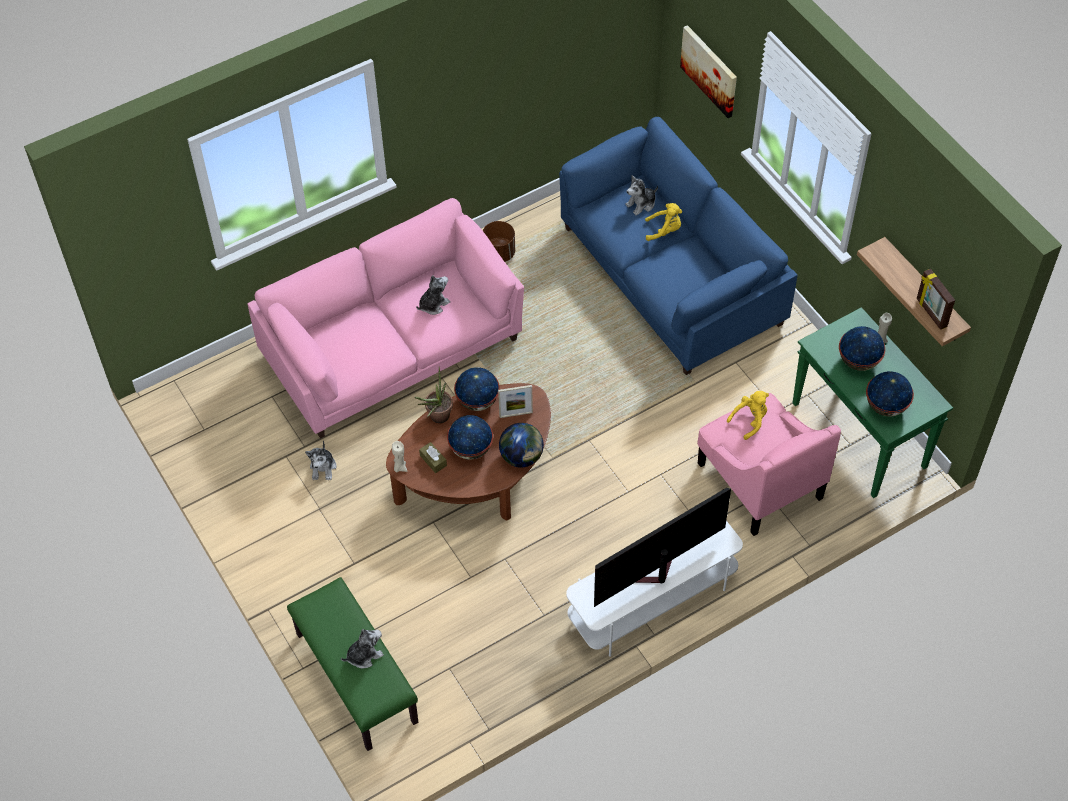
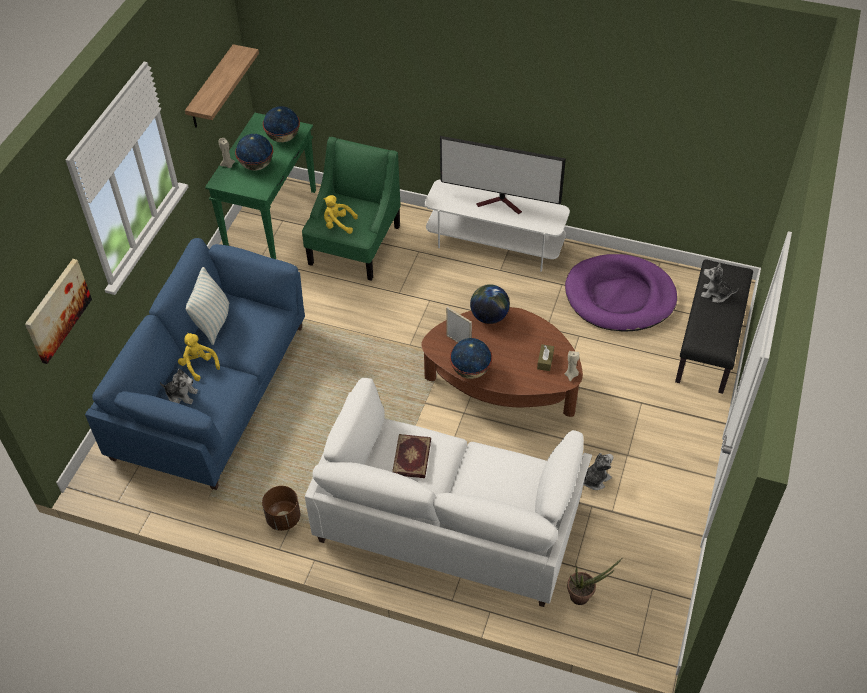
camera: 130 degrees left, 5 degrees down
pink sofa [247,198,524,438] -> white sofa [305,378,592,607]
green bench [287,577,418,751] -> black bench [675,259,753,394]
potted plant [414,368,453,423] -> potted plant moved to [567,558,622,605]
plush toy [416,275,450,315] -> book [392,434,431,478]
globe [447,415,493,460] -> none
pink armchair [697,393,841,536] -> green armchair [302,137,401,281]
picture frame [917,269,955,330] -> none
none -> pillow [186,267,229,345]
none -> purple dog bed [565,254,677,332]

